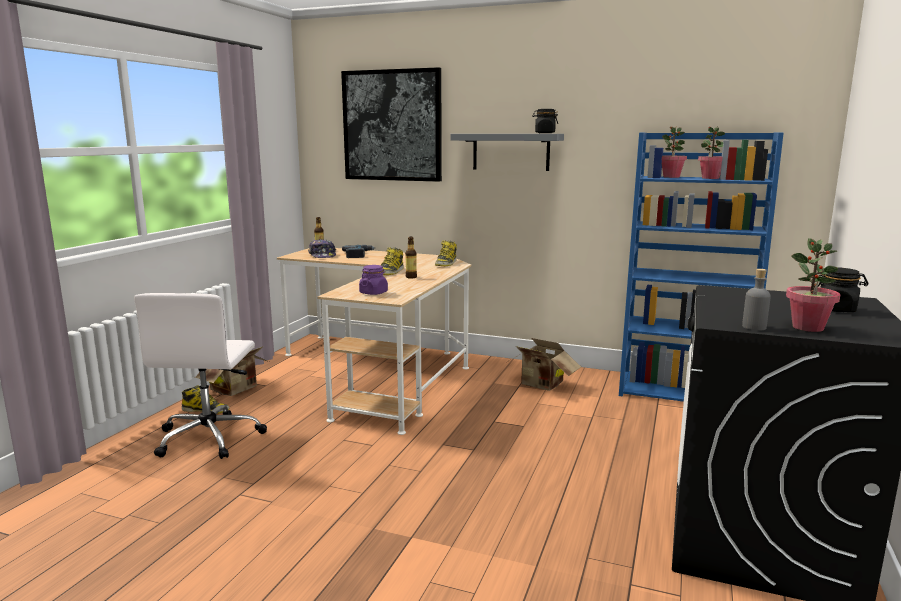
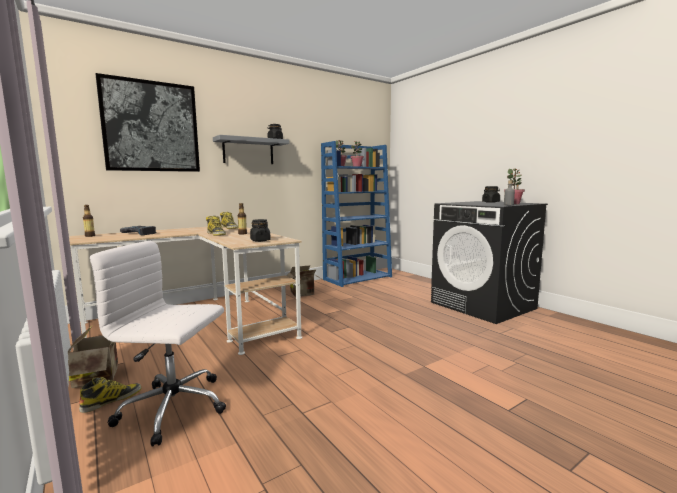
camera: 55 degrees left, 5 degrees down
white office chair [134,293,267,459] -> white office chair turned 150 degrees clockwise [90,241,226,447]
cap [308,239,336,258] -> none
purple jar [359,265,388,295] -> black jar [250,219,271,242]

